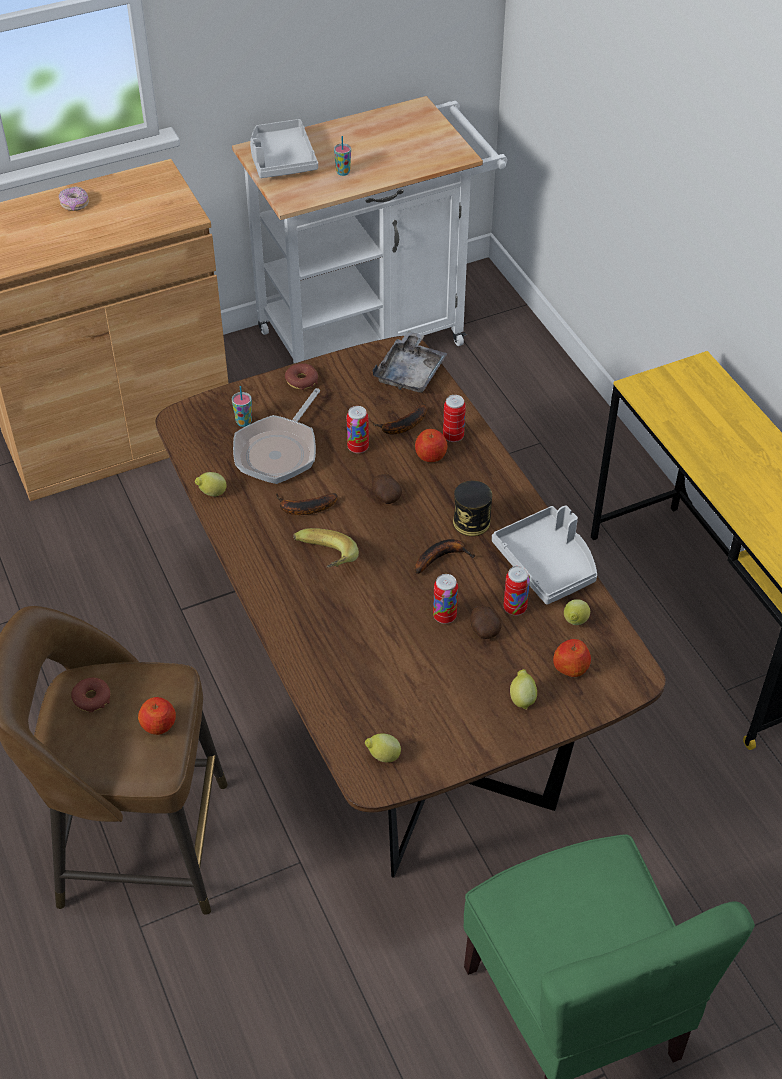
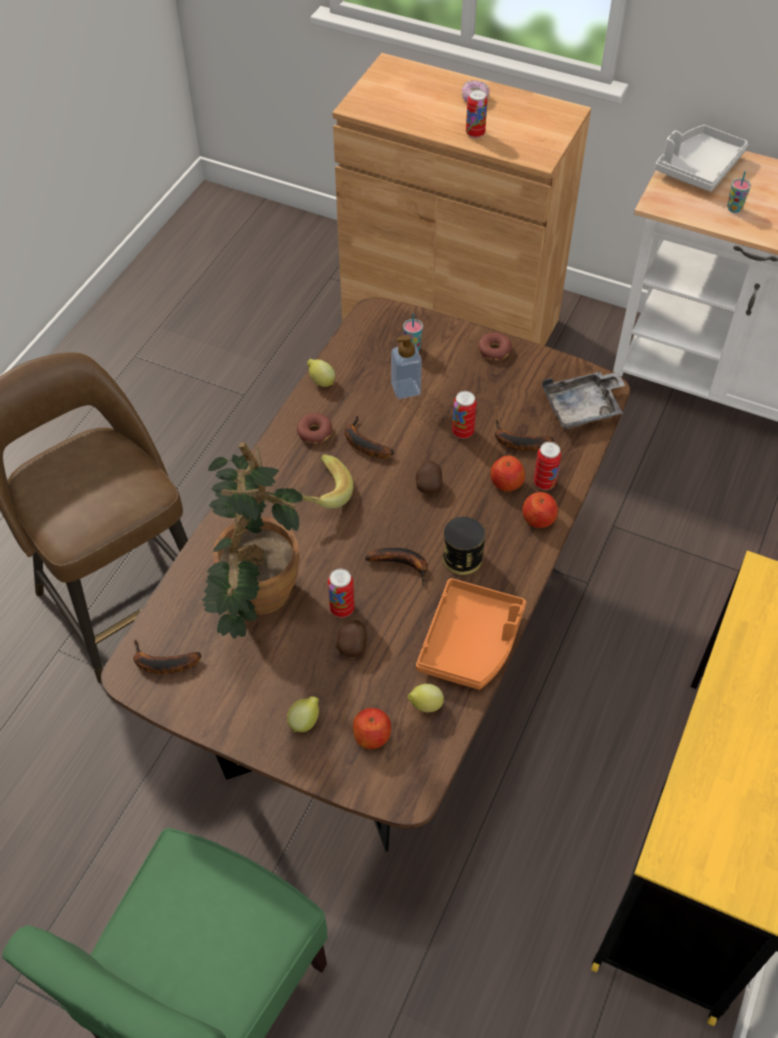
camera: 50 degrees right, 5 degrees up
donut [71,678,110,713] -> donut moved to [297,413,333,445]
apple [138,697,176,735] -> apple moved to [522,492,558,528]
frying pan [233,388,320,484] -> soap dispenser [391,335,422,399]
lemon [365,734,401,762] -> banana [134,639,201,674]
grey tray [492,505,597,605] -> orange tray [416,578,526,690]
can [503,566,530,616] -> can moved to [466,90,488,138]
none -> potted plant [202,442,302,639]

